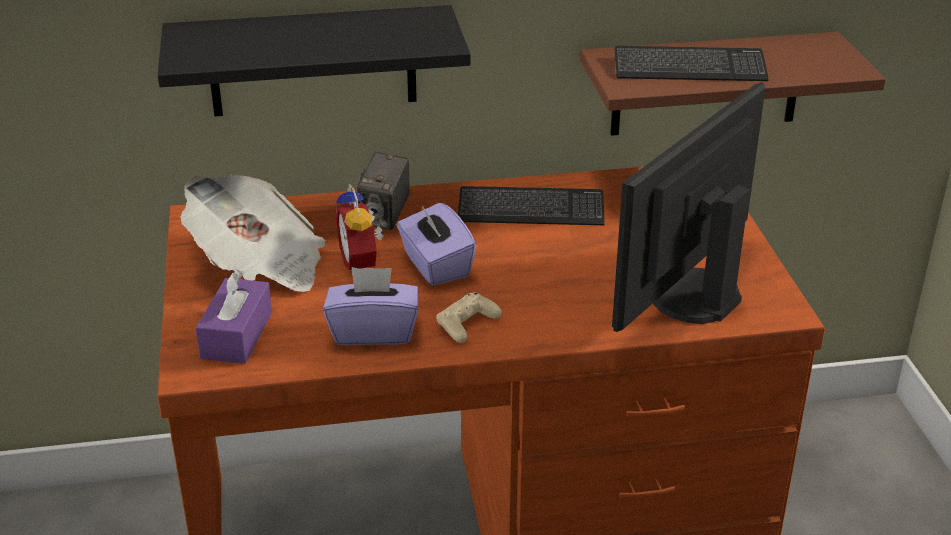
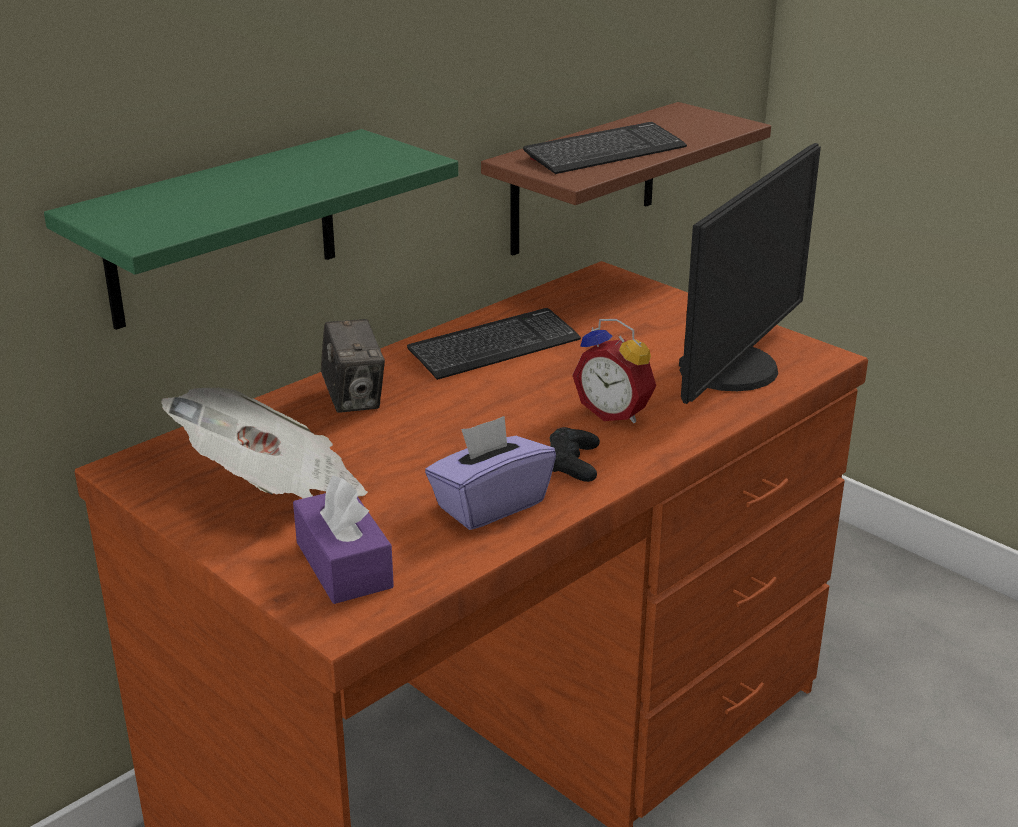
camera: 35 degrees left, 5 degrees down
black shelf [157,5,471,116] -> green shelf [44,129,458,330]
alarm clock [336,184,384,270] -> alarm clock moved to [573,319,656,423]
purple tissue box [397,203,476,286] -> none
beige game controller [436,293,502,343] -> black game controller [550,427,600,482]
monitor [612,82,765,332] -> monitor turned 150 degrees counterclockwise [679,143,821,404]

